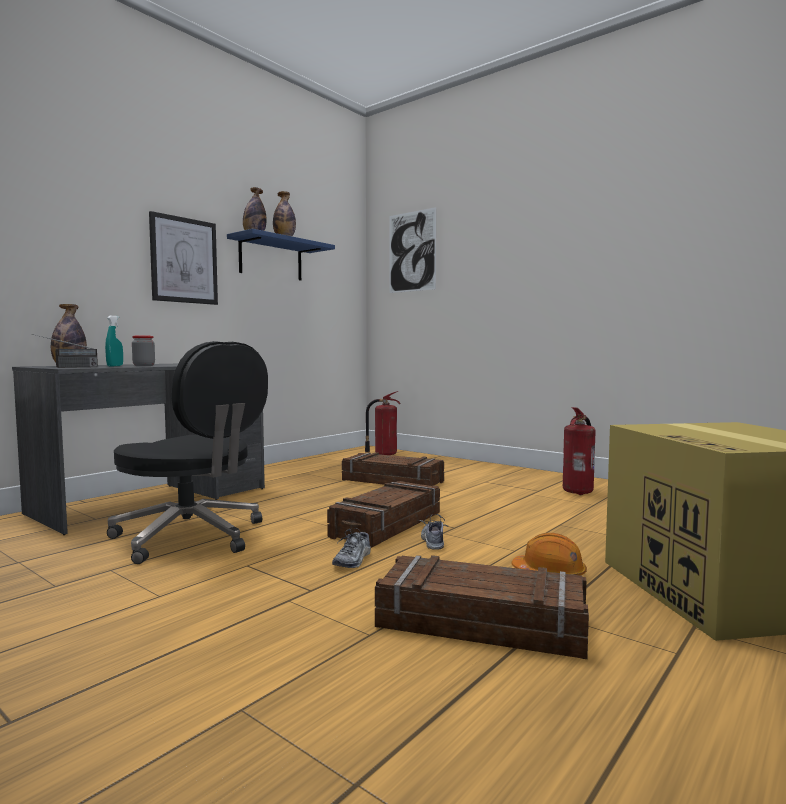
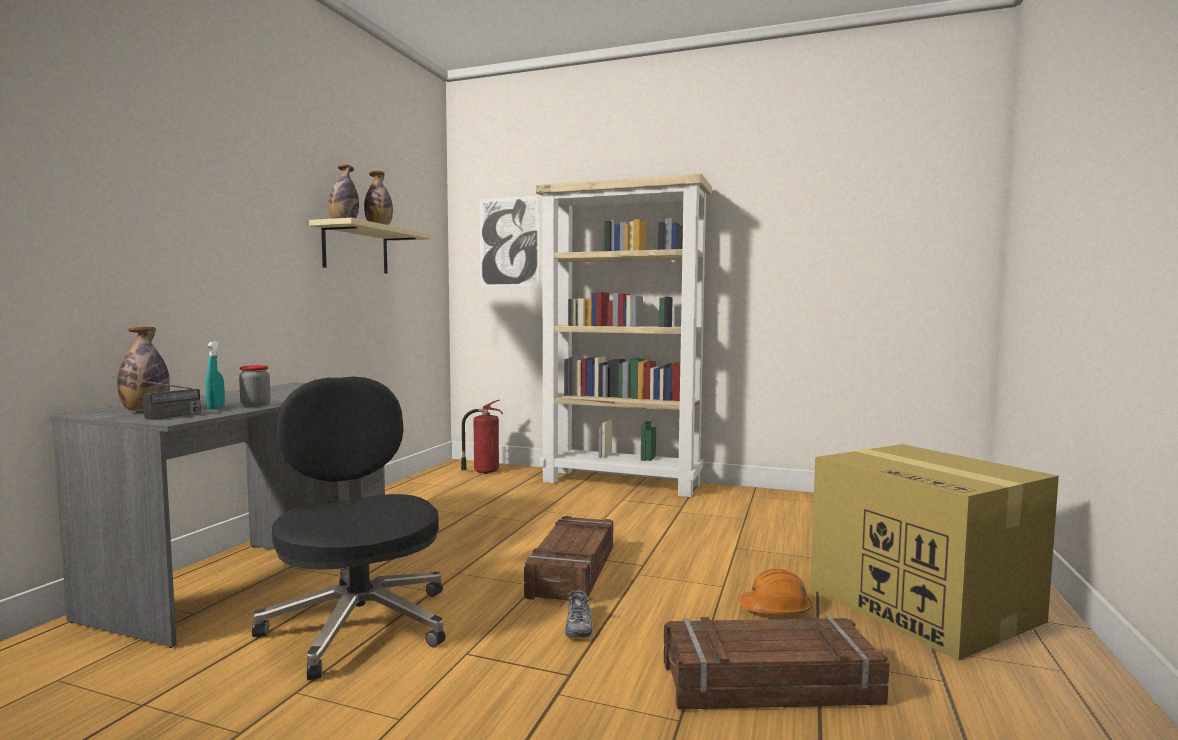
camera: 20 degrees left, 0 degrees up
black office chair [107,341,268,564] -> black office chair turned 135 degrees counterclockwise [252,376,446,681]
picture [149,211,218,305] -> none
blue shelf [227,229,335,280] -> beige shelf [309,218,432,273]
crate [342,452,444,486] -> none
shoe [419,514,448,550] -> none
fire extinguisher [563,407,596,495] -> none
none -> beige bookcase [536,174,712,497]

